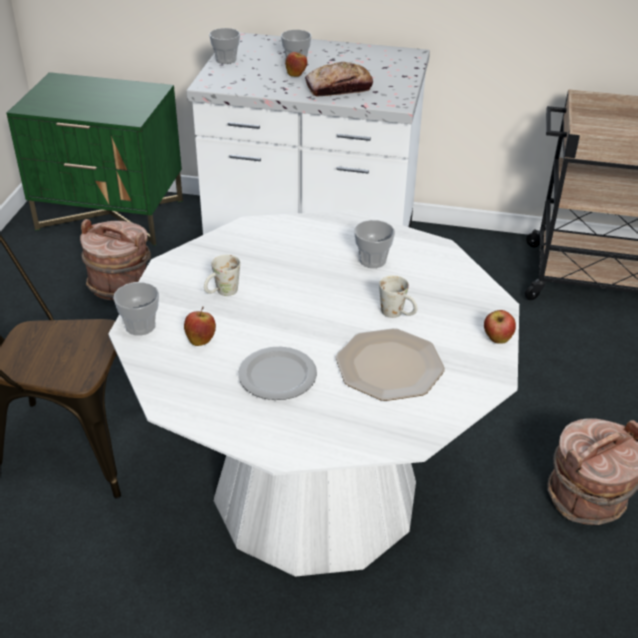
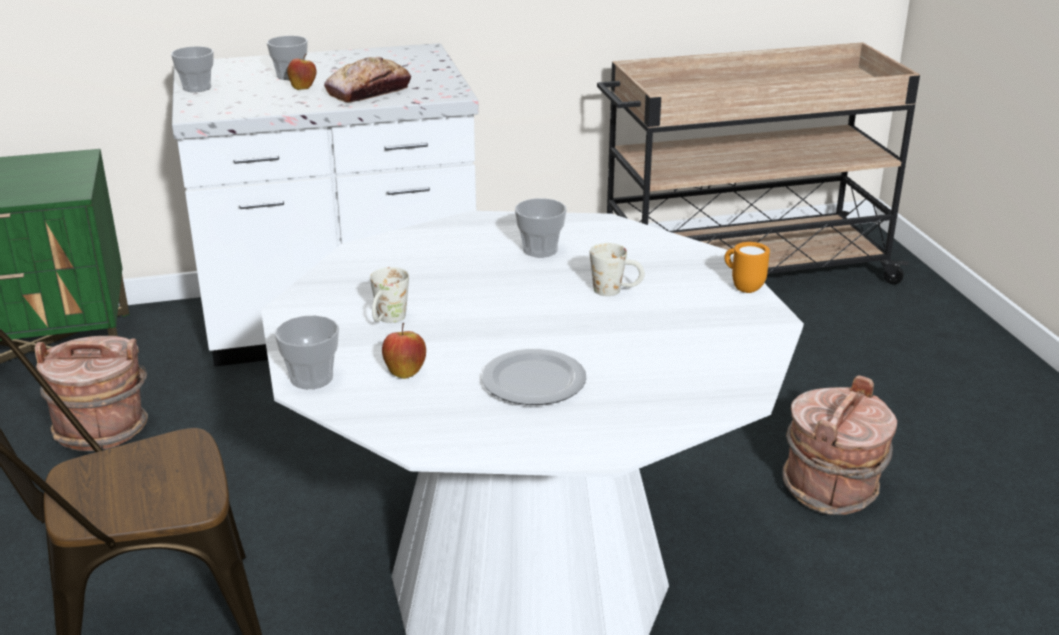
camera: 25 degrees left, 10 degrees down
plate [335,328,445,401] -> none
apple [484,310,516,344] -> orange mug [724,242,770,293]

